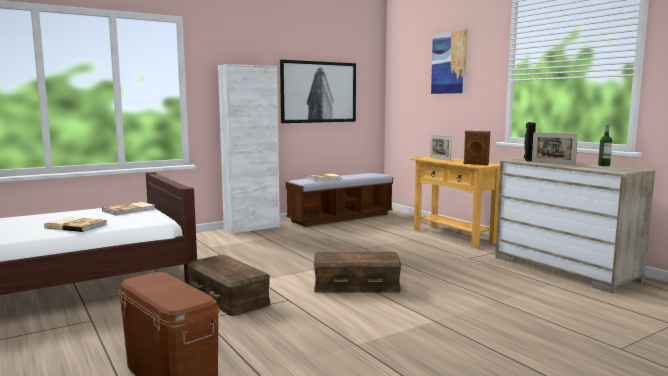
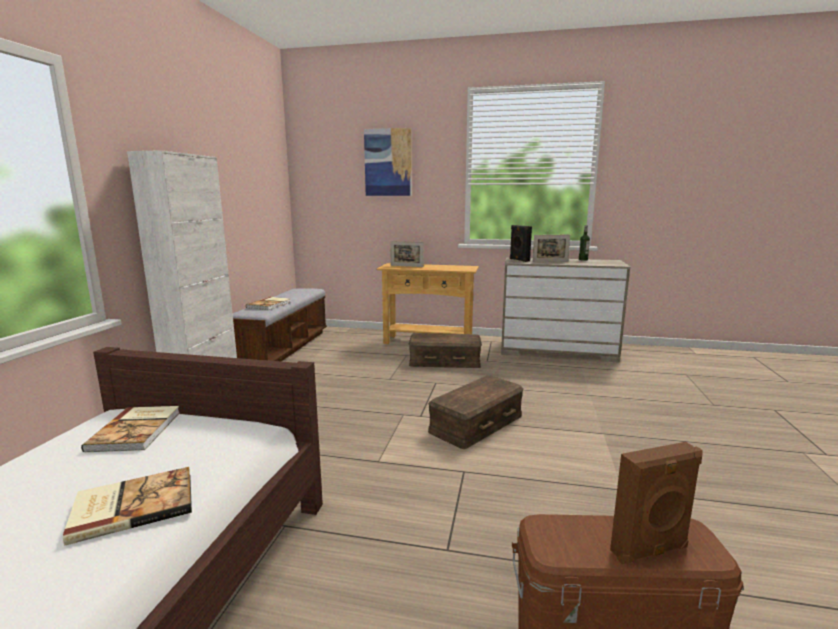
camera: 45 degrees left, 5 degrees up
brown storage box [188,255,270,316] -> brown storage box moved to [409,333,482,368]
picture [280,60,356,123] -> none
brown speaker [463,131,490,165] -> brown speaker moved to [610,442,703,564]

